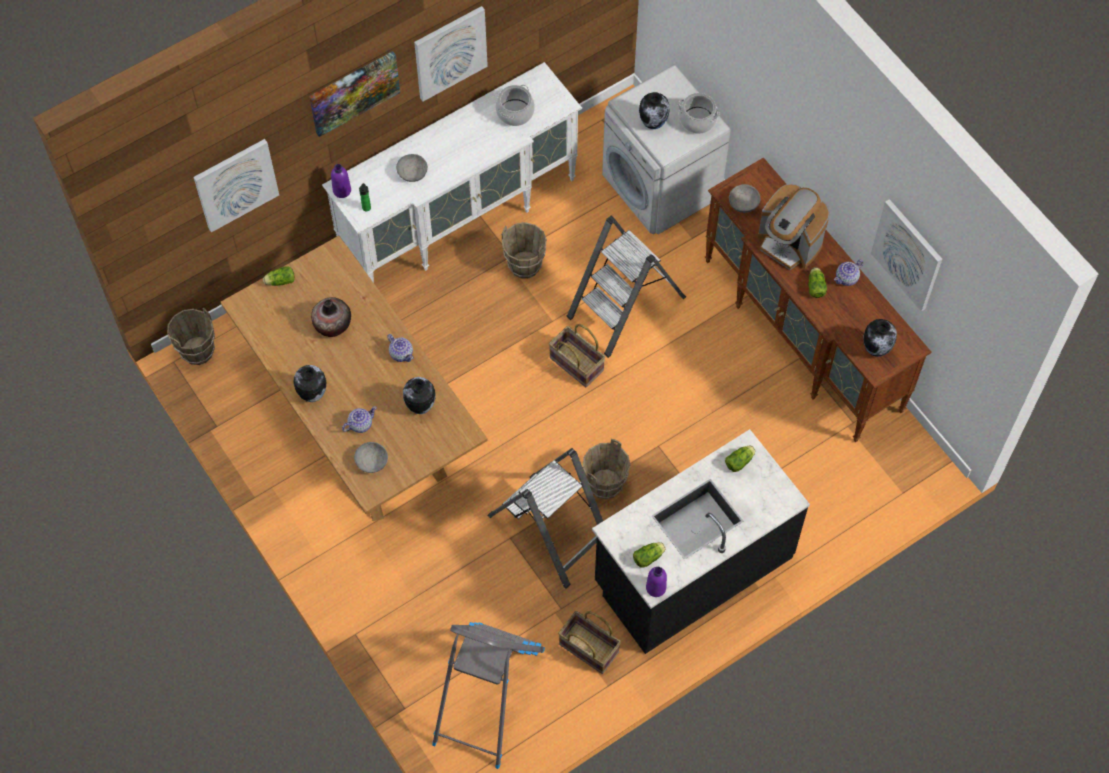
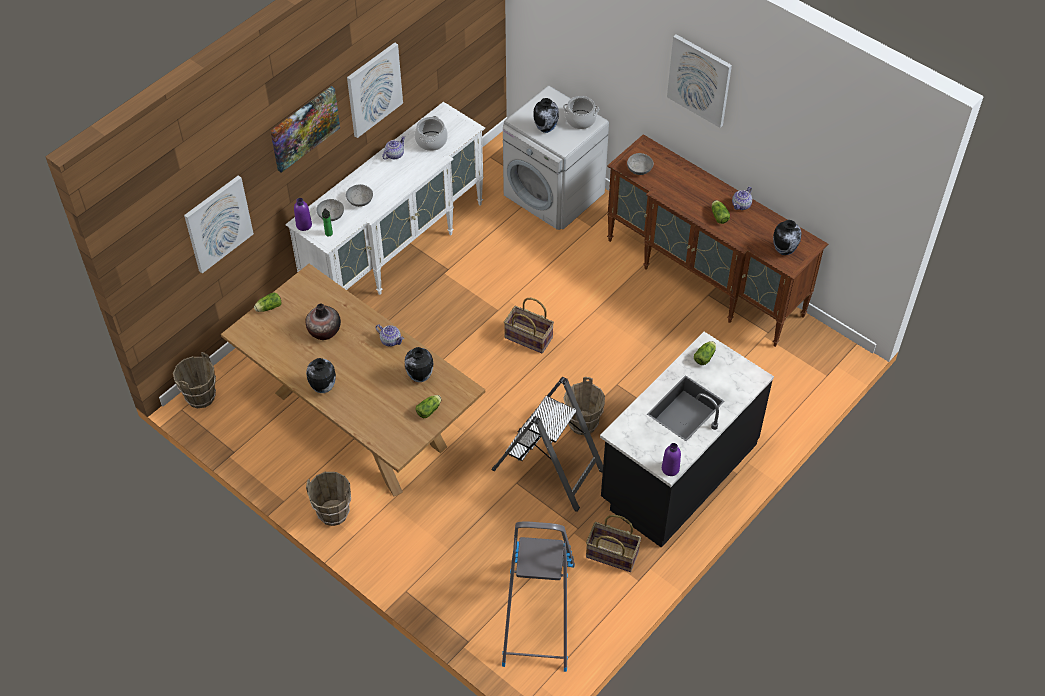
camera: 15 degrees left, 10 degrees down
teapot [342,406,377,433] -> teapot moved to [382,136,405,159]
grey bowl [354,442,388,473] -> grey bowl moved to [316,199,344,221]
brown bucket [502,222,547,279] -> brown bucket moved to [306,472,351,526]
grey step ladder [567,216,686,358] -> none
lettuce [633,542,666,568] -> lettuce moved to [415,395,442,418]
coffee machine [757,184,830,270] -> none
picture [871,199,942,311] -> picture moved to [667,34,732,128]

